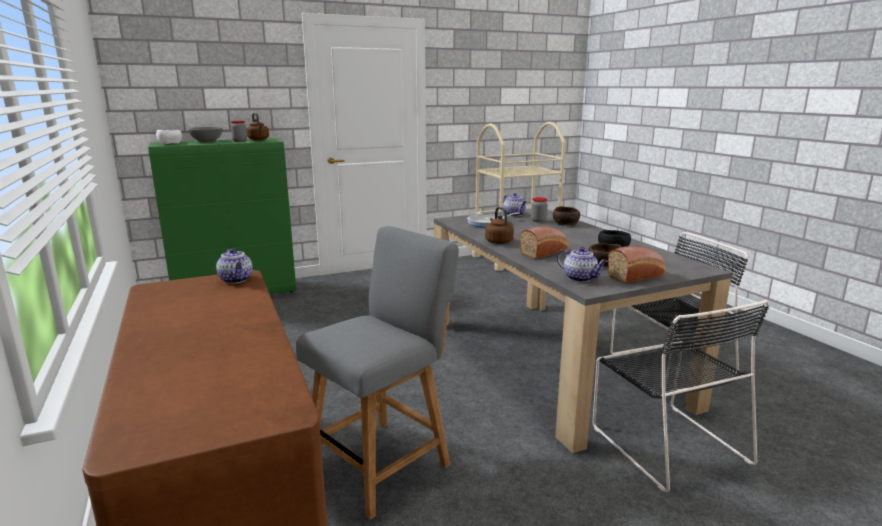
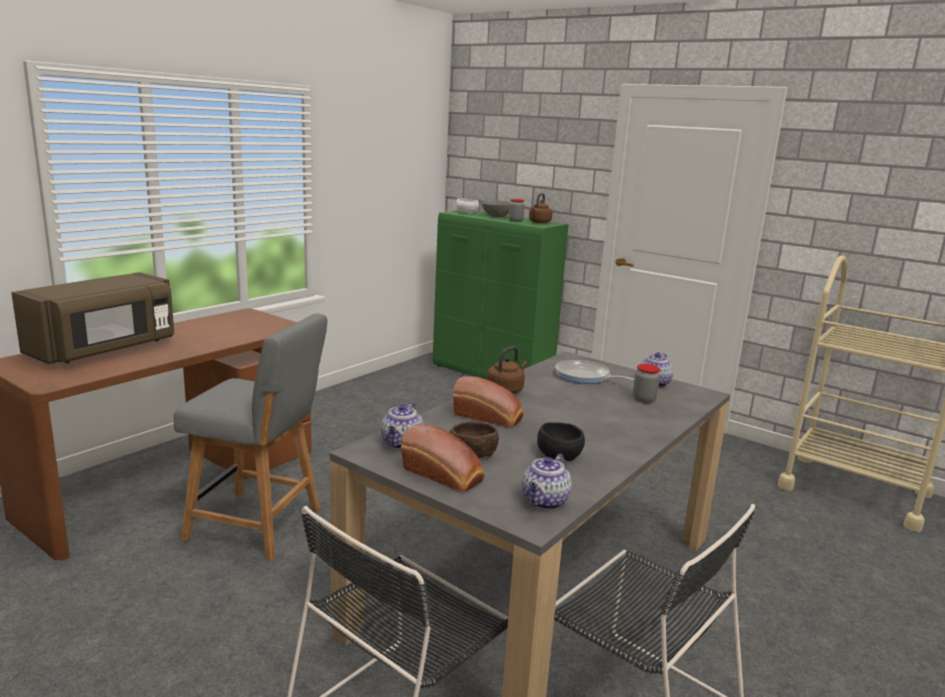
camera: 60 degrees right, 0 degrees up
teapot [216,248,253,284] -> teapot moved to [522,454,572,510]
brown bowl [553,206,580,225] -> none
none -> brown microwave [11,272,174,364]

